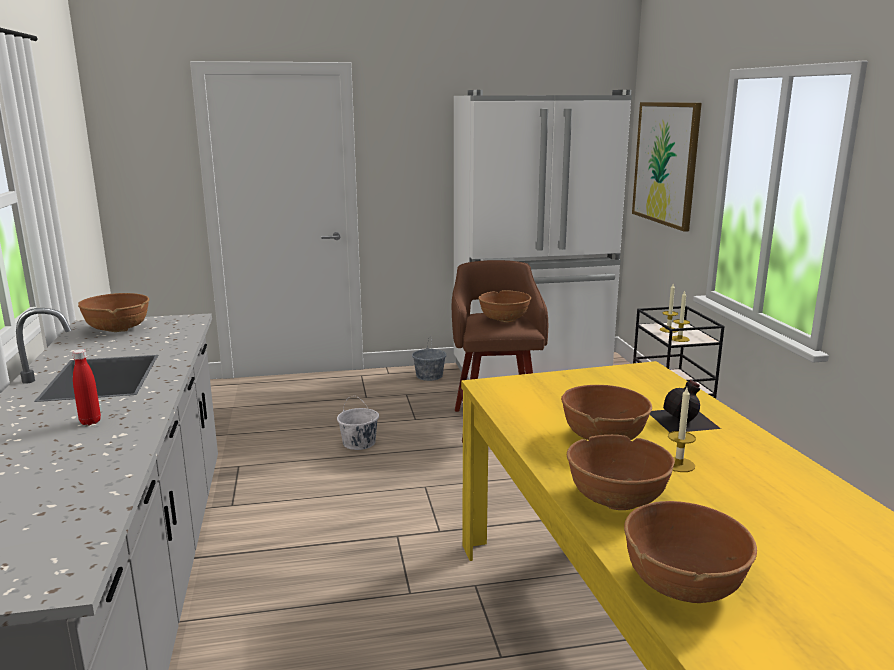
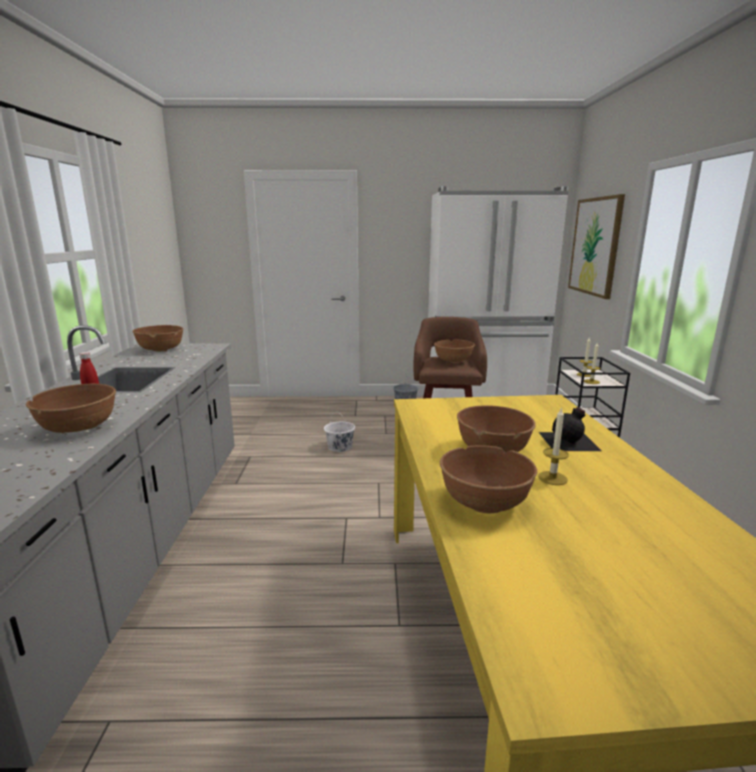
camera: 10 degrees right, 0 degrees up
brown bowl [624,501,757,603] -> brown bowl moved to [26,384,116,433]

